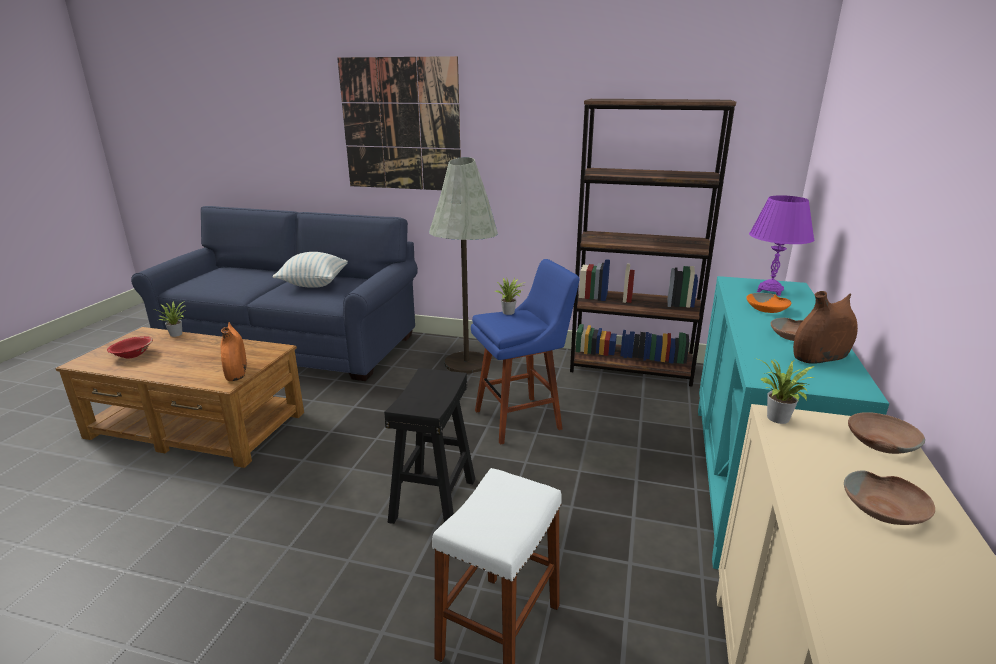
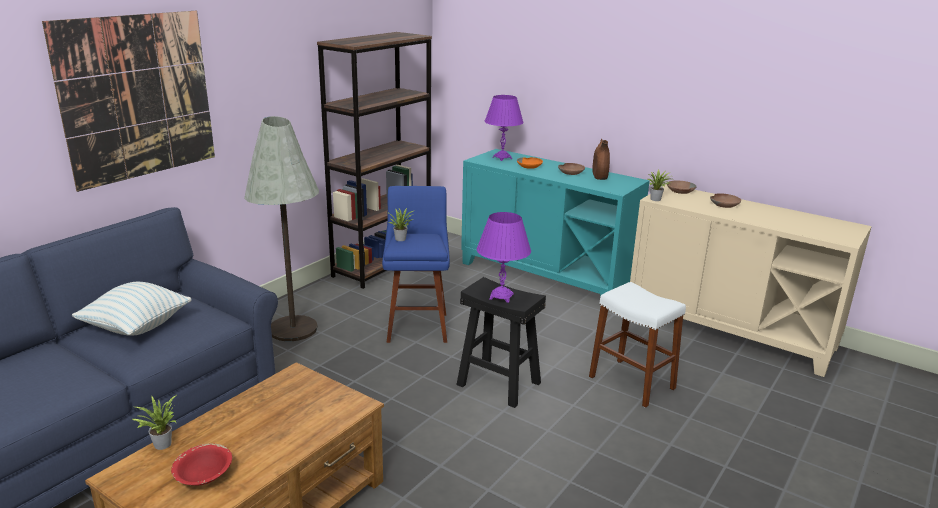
camera: 70 degrees left, 0 degrees up
orange vase [221,322,247,381] -> none
none -> purple table lamp [477,212,531,303]

